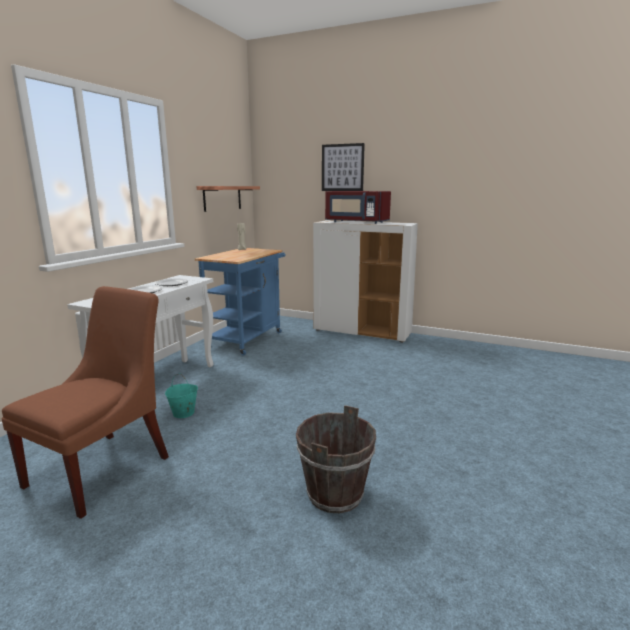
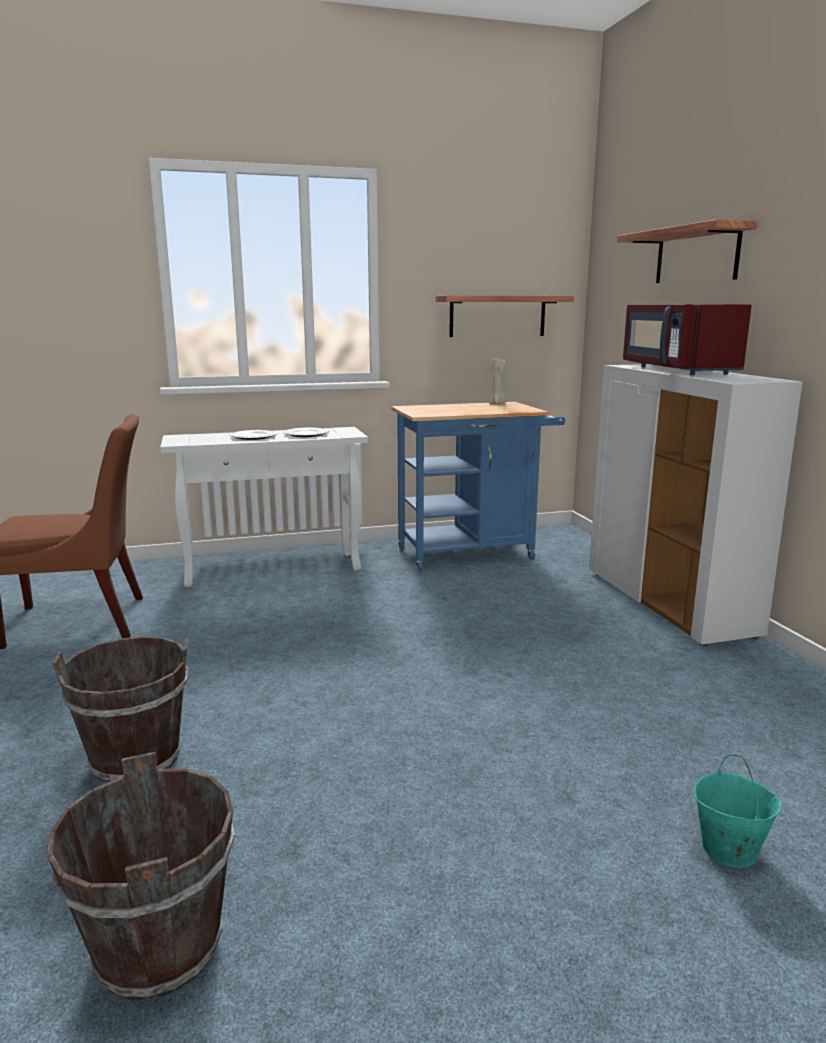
camera: 50 degrees right, 0 degrees up
turquoise bucket [165,373,198,418] -> turquoise bucket moved to [694,755,781,868]
picture [322,143,365,191] -> shelf [617,219,758,283]
none -> brown bucket [47,752,235,1000]

